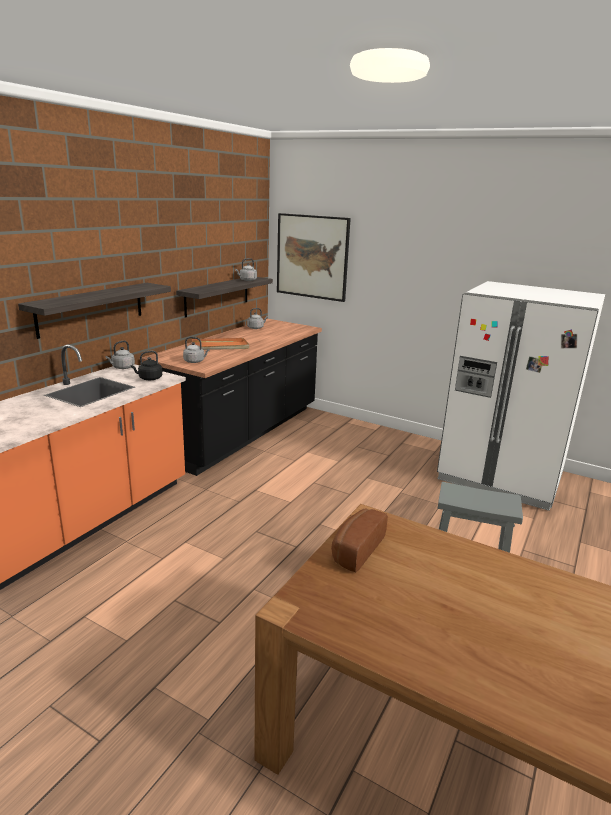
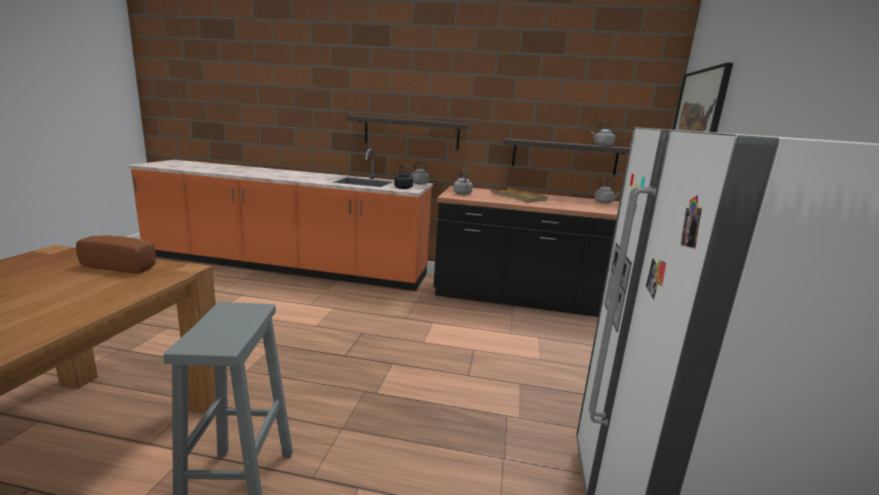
camera: 70 degrees right, 5 degrees down
orange tray [192,338,249,350] -> beige tray [489,187,548,203]

